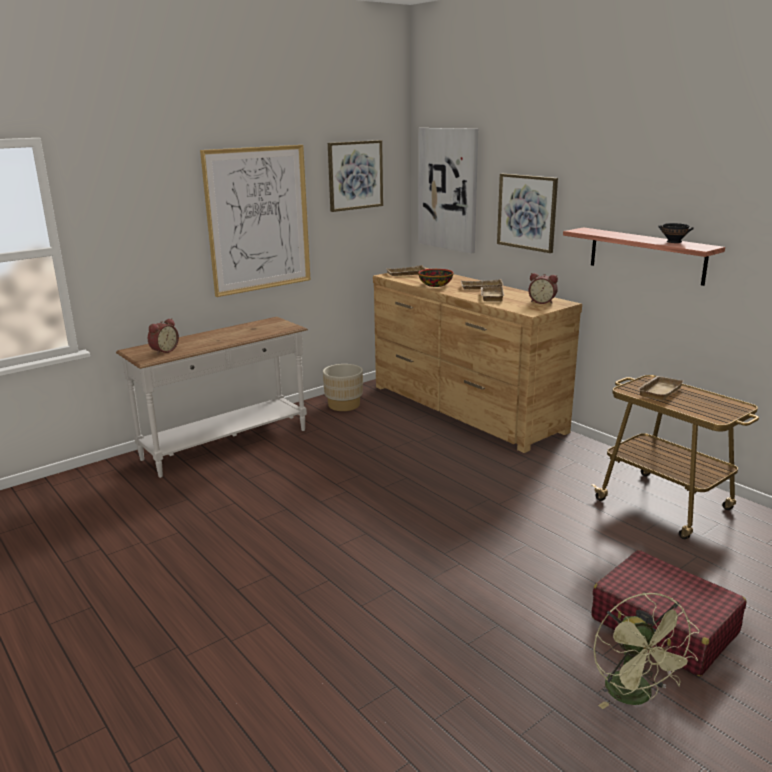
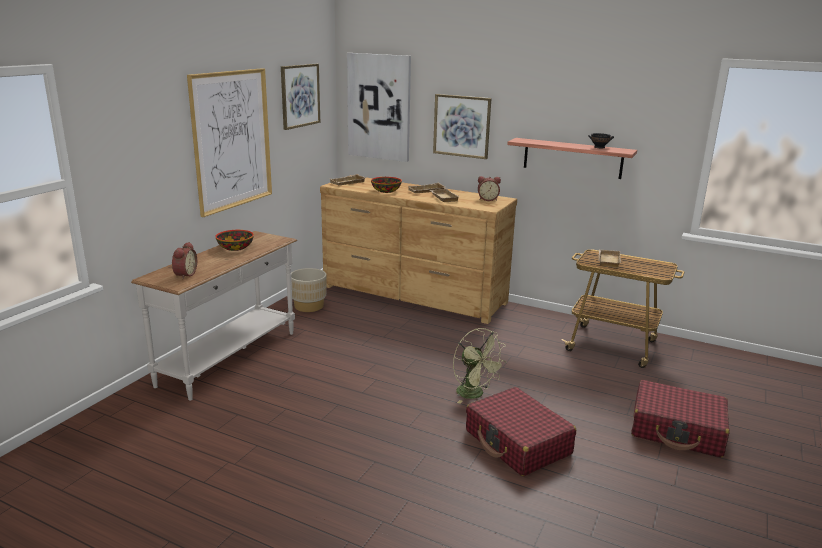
camera: 25 degrees left, 0 degrees up
green fan [593,593,700,709] -> green fan moved to [453,328,507,404]
none -> bowl [216,230,254,251]
none -> red suitcase [466,387,576,476]

